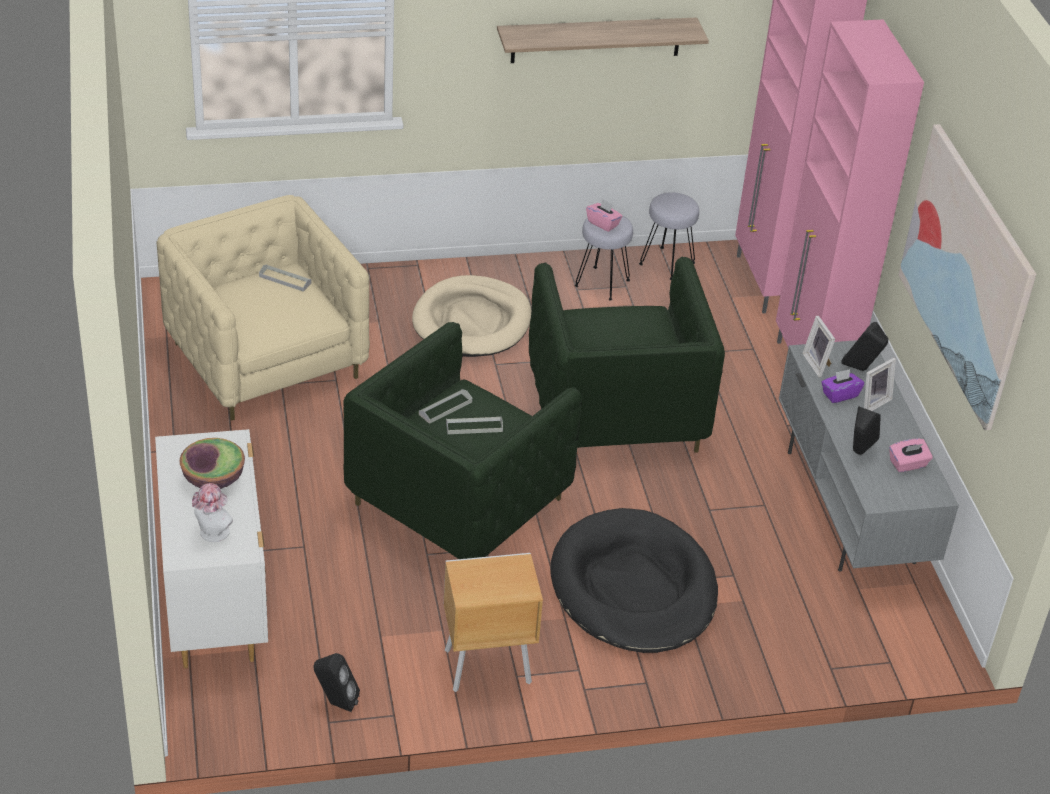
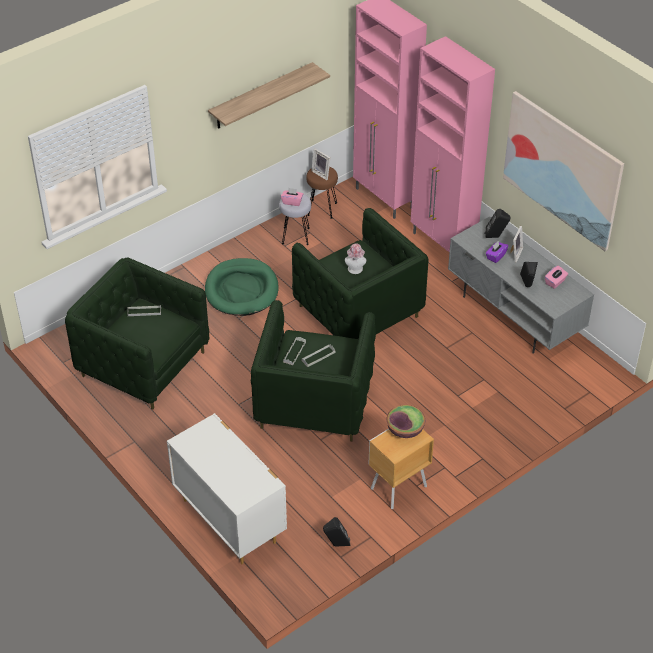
camera: 25 degrees left, 5 degrees up
beige armchair [156,195,370,421] -> green armchair [65,258,209,409]
bowl [180,438,245,489] -> bowl moved to [386,405,425,438]
hat [192,483,233,542] -> hat moved to [345,244,366,274]
beige dog bed [412,275,531,357] -> green dog bed [205,258,279,316]
black dog bed [550,508,718,653] -> none
grey stool [639,192,699,280] -> brown stool [306,167,338,219]
picture frame [802,316,835,377] -> picture frame moved to [311,148,331,180]

